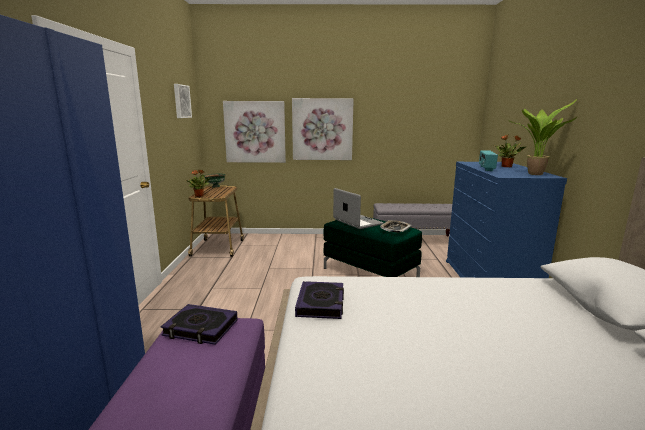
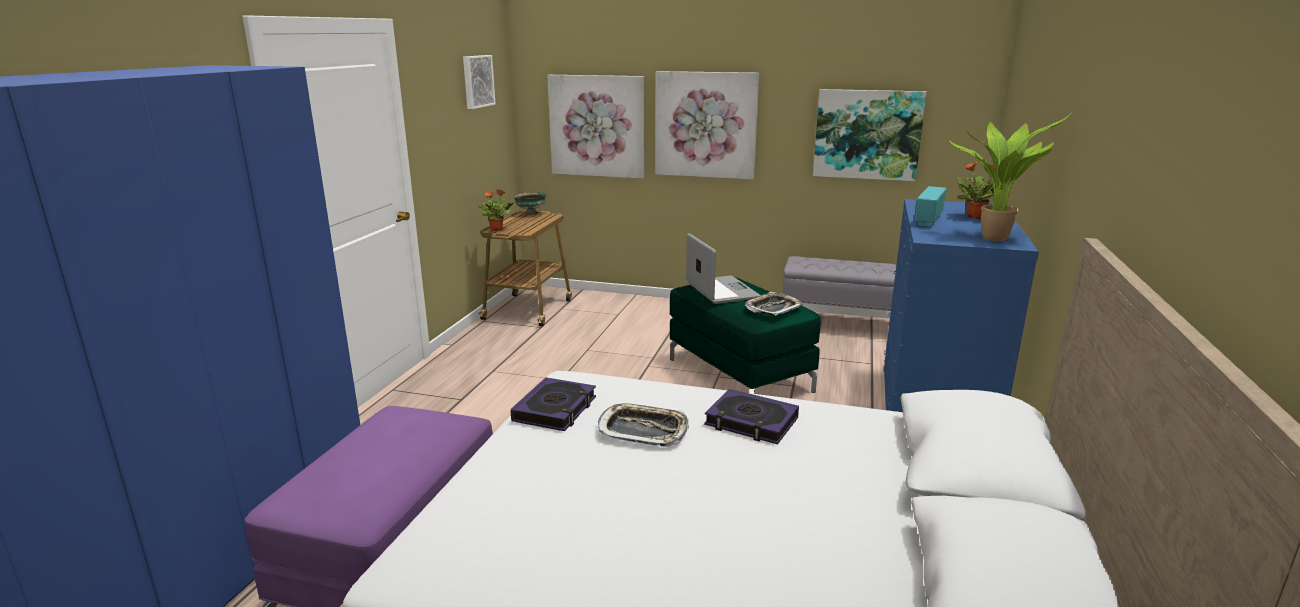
camera: 15 degrees right, 5 degrees up
book [160,304,238,345] -> book moved to [704,389,799,444]
none -> tray [598,403,689,447]
none -> picture [813,89,927,181]

